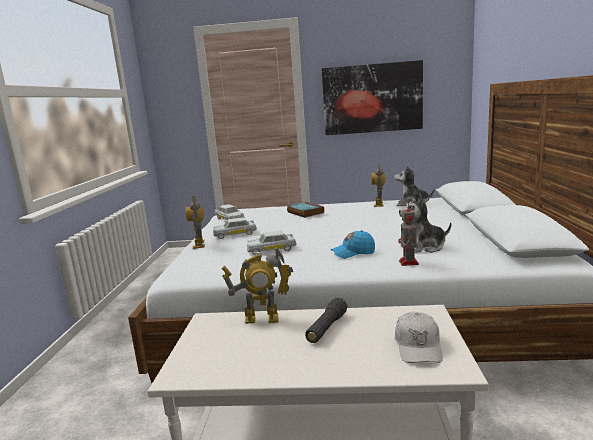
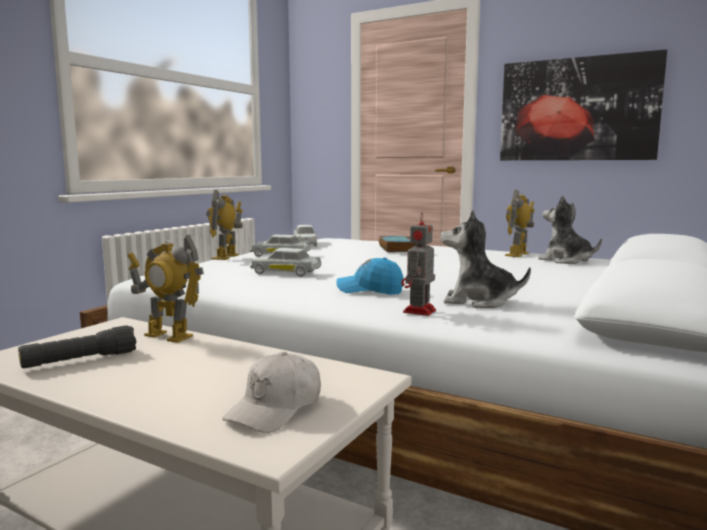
camera: 25 degrees right, 5 degrees down
black flashlight [305,298,347,343] -> black flashlight moved to [18,325,136,368]

